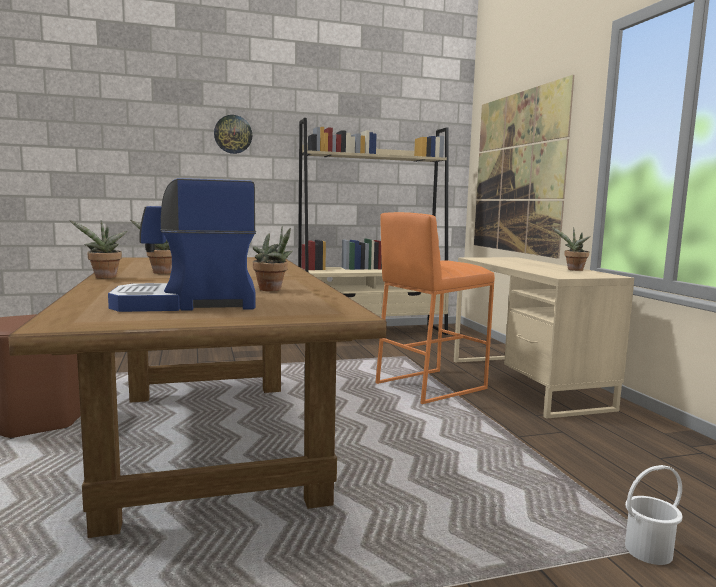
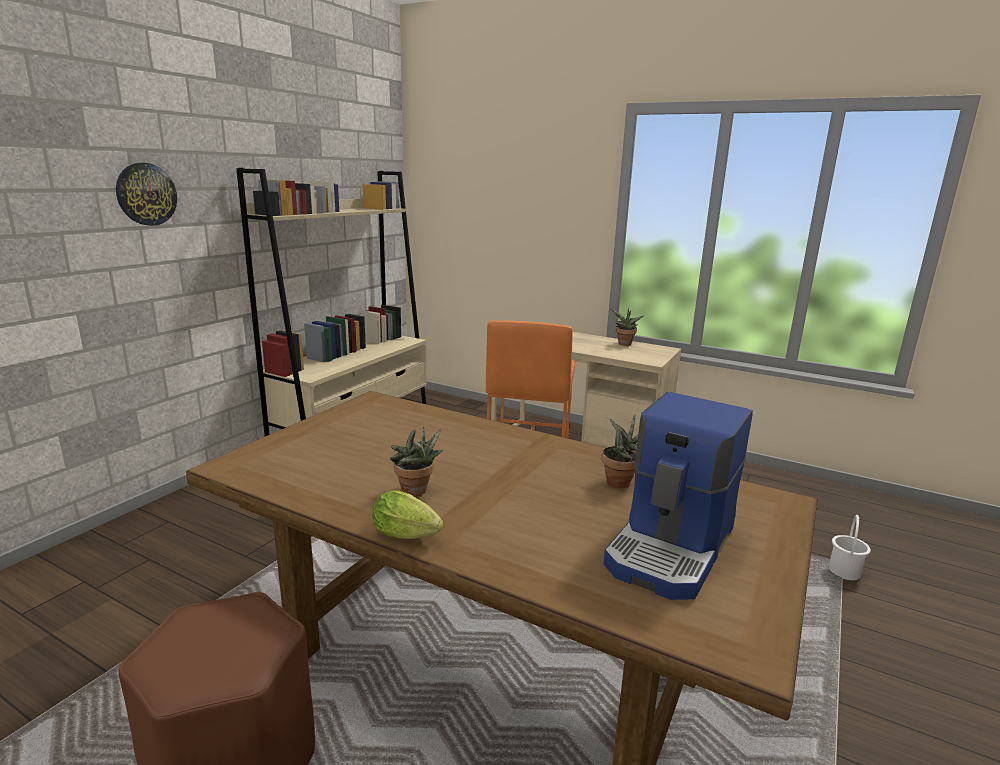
camera: 45 degrees left, 10 degrees up
potted plant [69,220,128,278] -> lettuce [372,490,443,539]
picture [474,75,574,259] -> none

